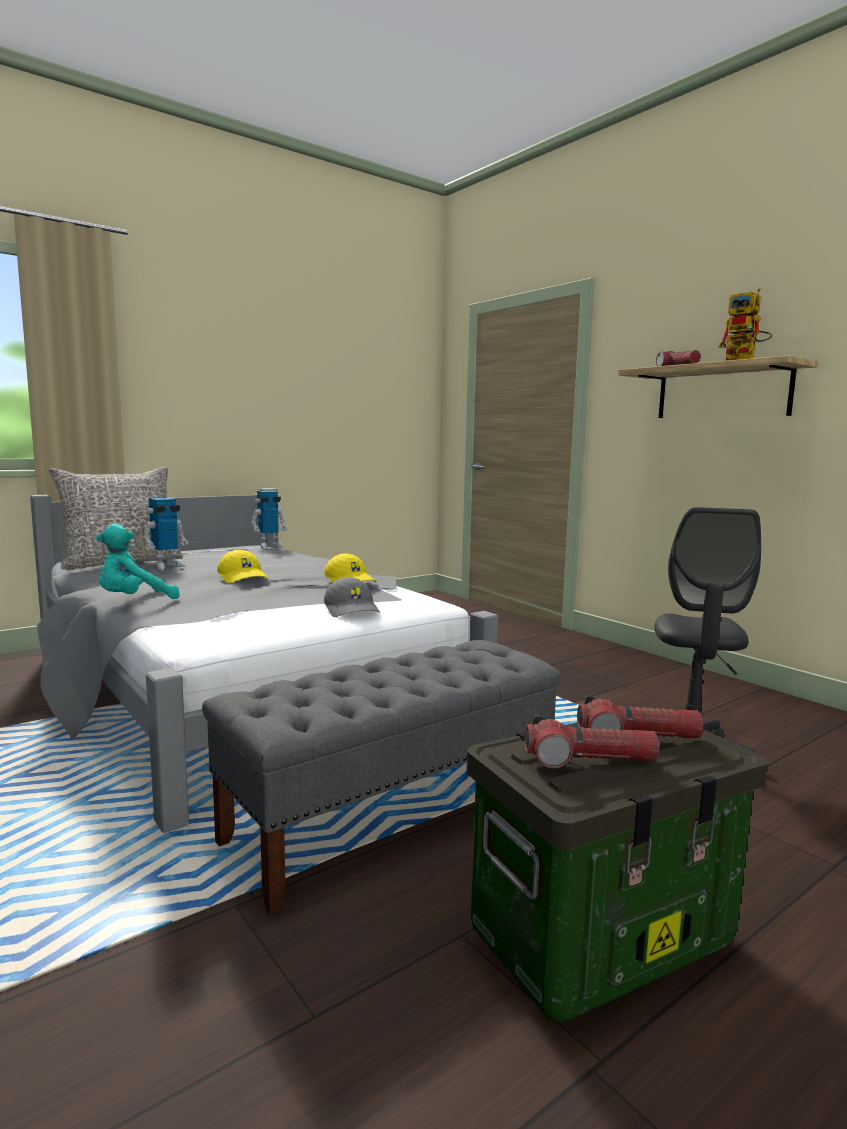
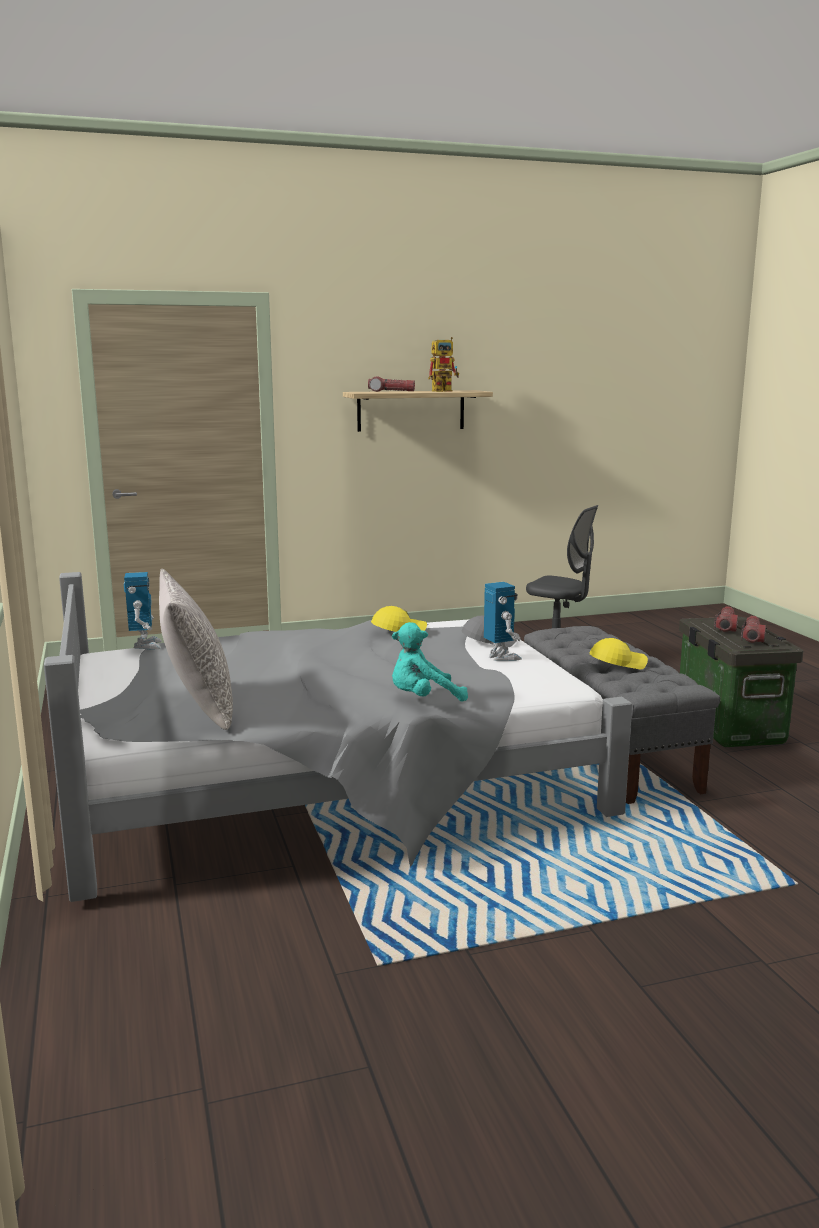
camera: 70 degrees left, 5 degrees up
turquoise plush toy [96,524,179,599] -> turquoise plush toy turned 90 degrees clockwise [392,622,468,702]
toy robot [143,498,189,570] -> toy robot moved to [484,582,522,661]
yellow cap [217,550,269,583] -> yellow cap moved to [589,638,648,669]

